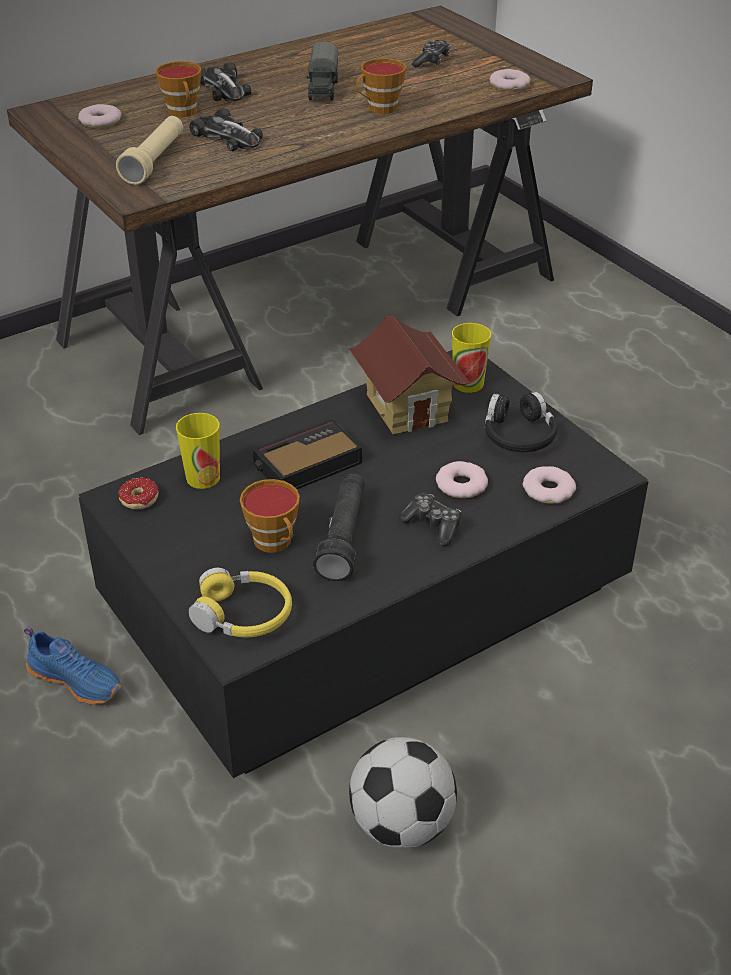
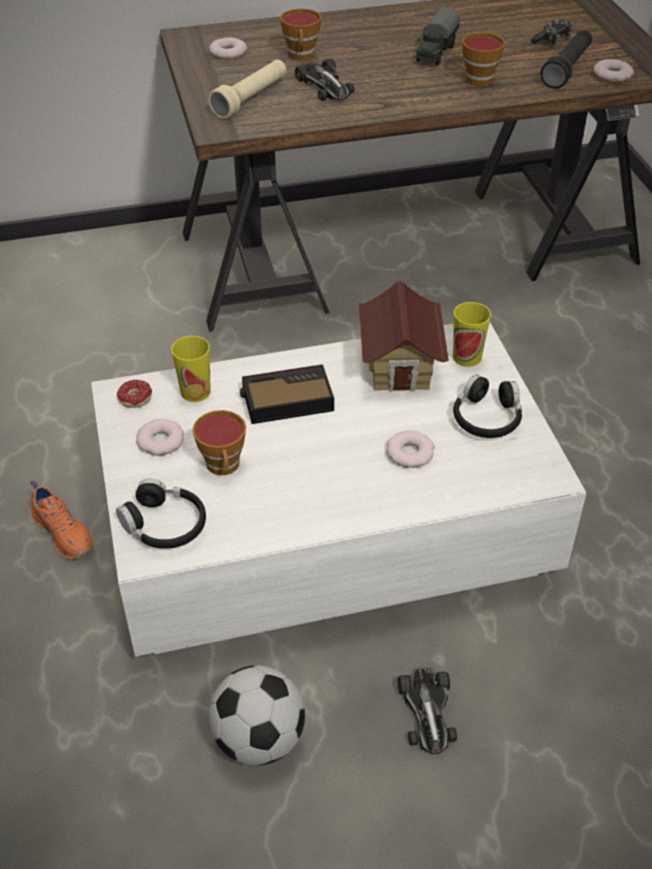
camera: 20 degrees right, 5 degrees up
blue shoe [24,627,122,705] -> orange shoe [30,480,93,560]
black coffee table [79,350,649,778] -> white coffee table [91,322,587,657]
yellow headphones [188,568,292,638] -> black headphones [116,478,206,549]
toy car [200,62,251,101] -> toy car moved to [398,667,457,754]
black flashlight [313,473,365,581] -> black flashlight moved to [540,30,592,89]
game controller [399,494,461,546] -> none
donut [523,466,576,504] -> donut moved to [136,419,184,456]

